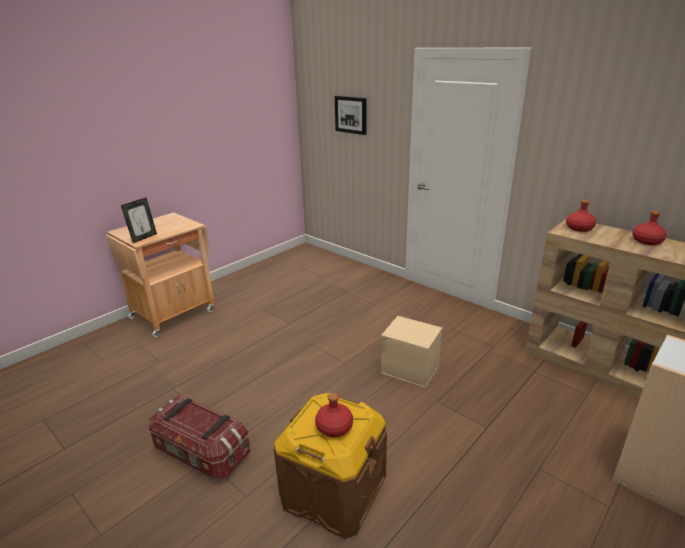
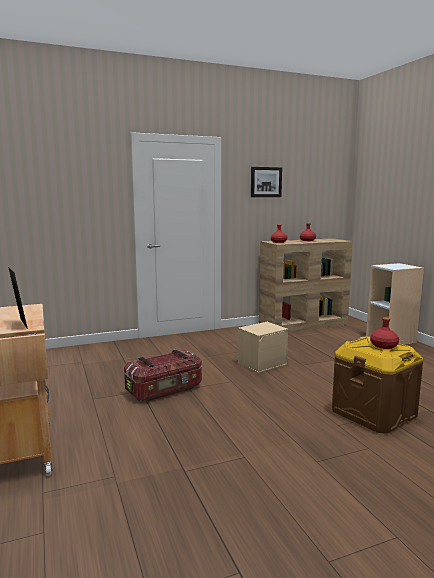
camera: 65 degrees left, 15 degrees down
storage box [149,395,251,480] -> storage box moved to [124,349,202,402]
picture [335,96,366,135] -> picture moved to [251,167,282,197]

